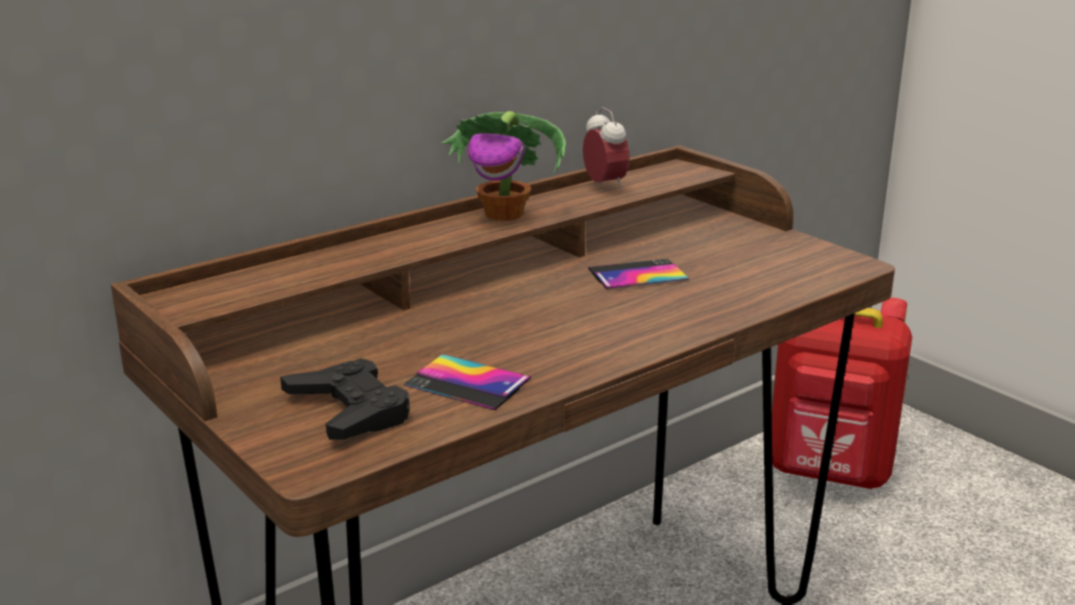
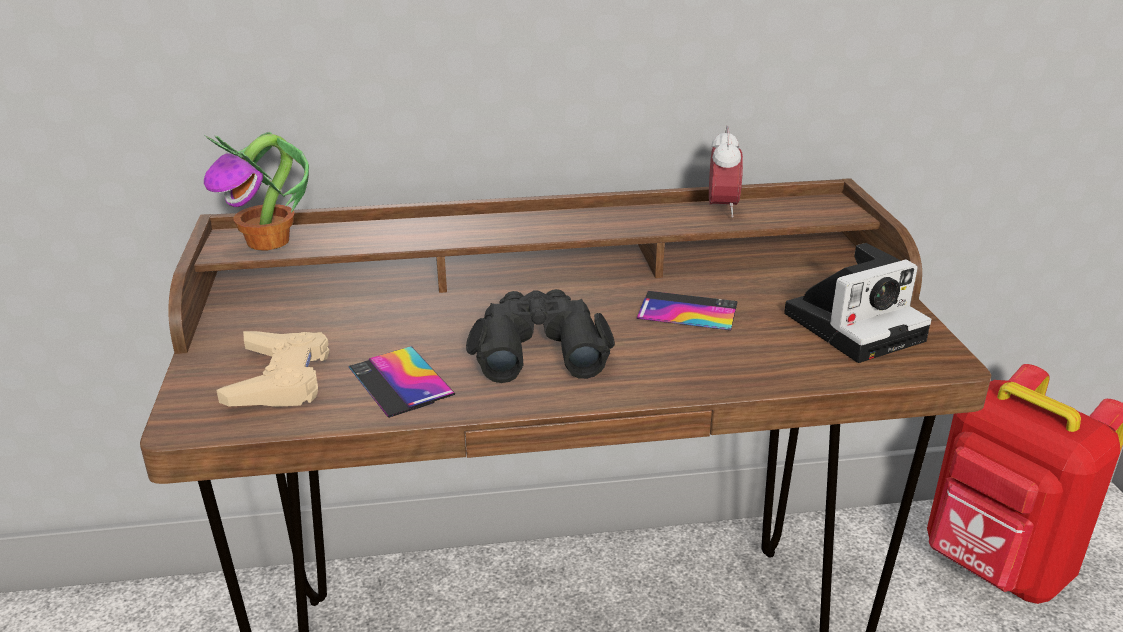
camera: 30 degrees right, 5 degrees up
black game controller [280,358,410,440] -> beige game controller [216,331,329,407]
potted plant [441,111,566,221] -> potted plant moved to [204,132,309,251]
none -> black binoculars [466,289,615,383]
none -> camera [784,243,931,363]

